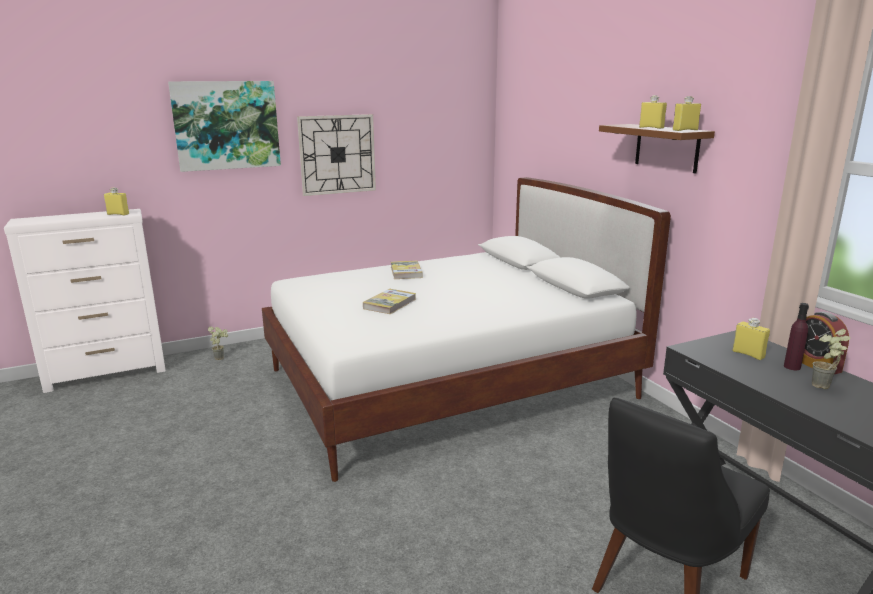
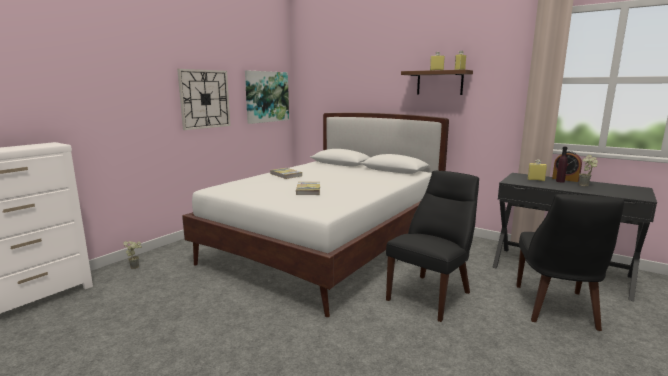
camera: 30 degrees left, 5 degrees down
yellow bottle [104,187,129,215] -> none
picture [168,81,281,172] -> picture moved to [245,70,289,124]
none -> black chair [386,171,479,322]

